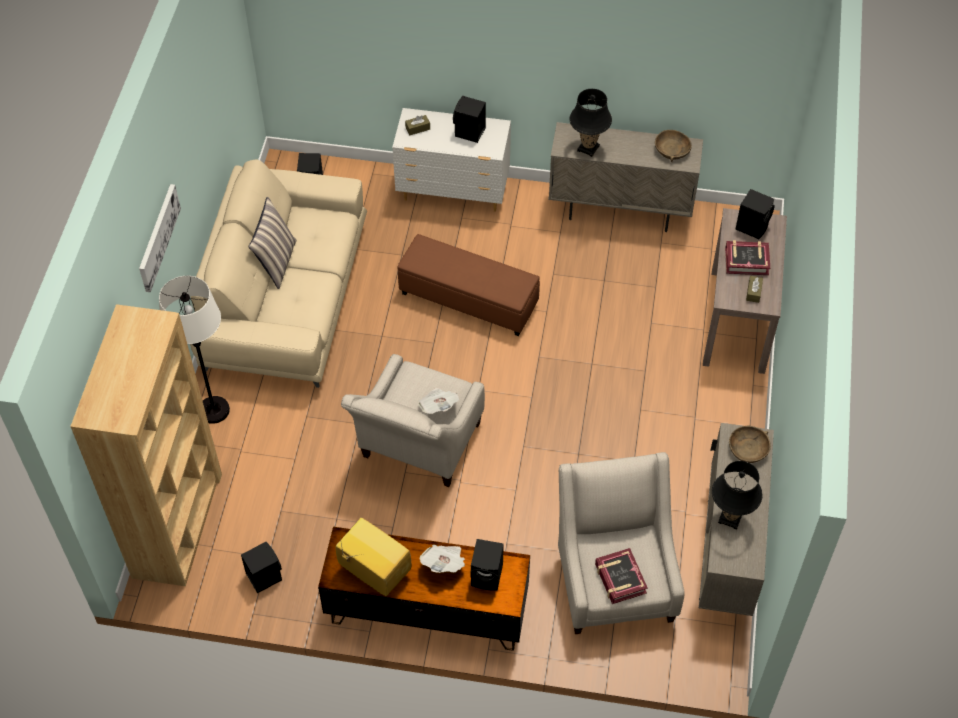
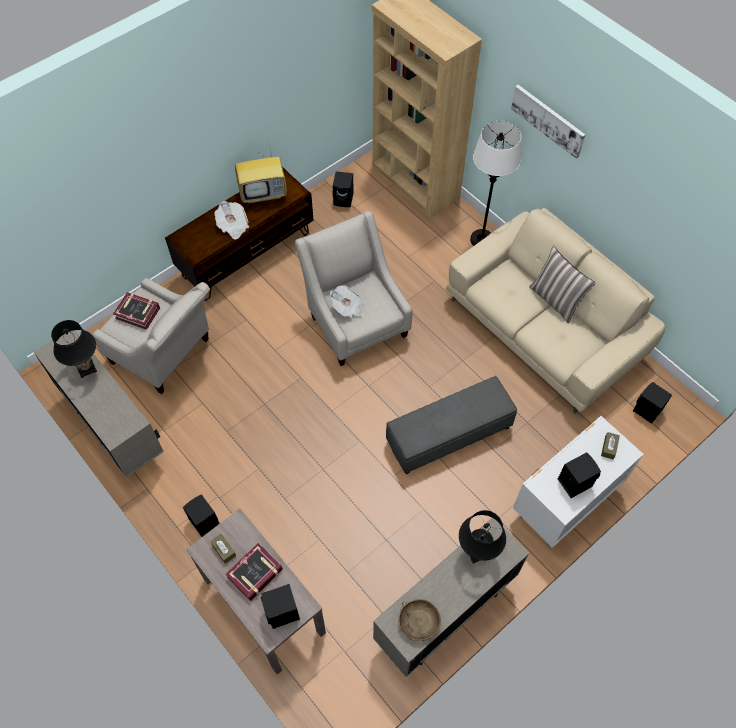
camera: 130 degrees right, 5 degrees up
brown ottoman [398,234,540,336] -> grey ottoman [386,376,517,474]
black speaker [470,539,504,591] -> black speaker moved to [183,494,220,537]
brown bowl [729,426,771,463] -> none

